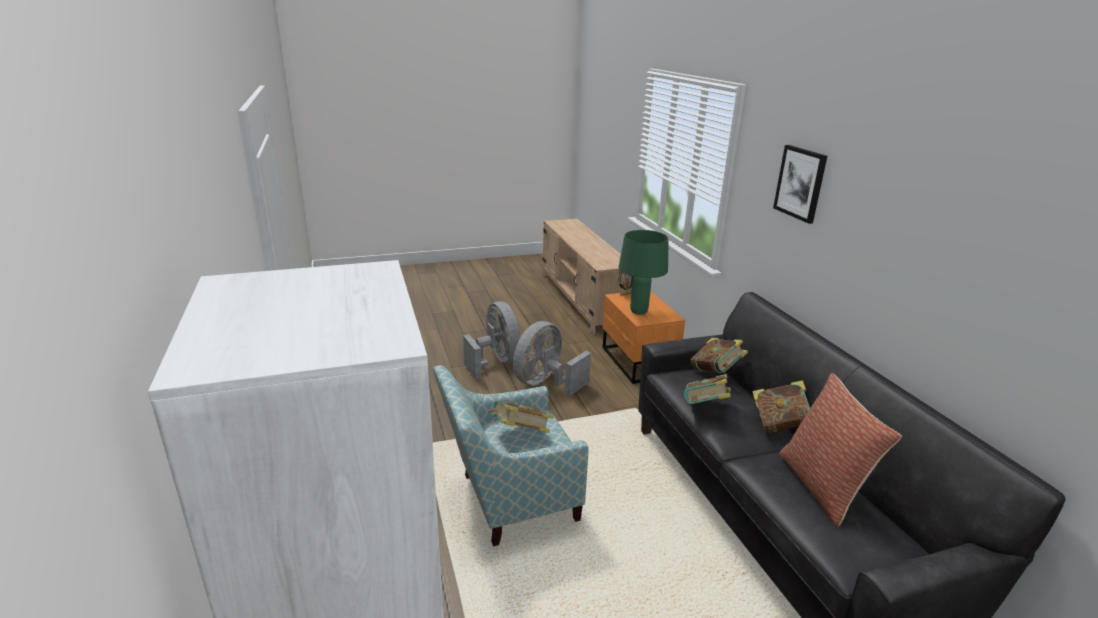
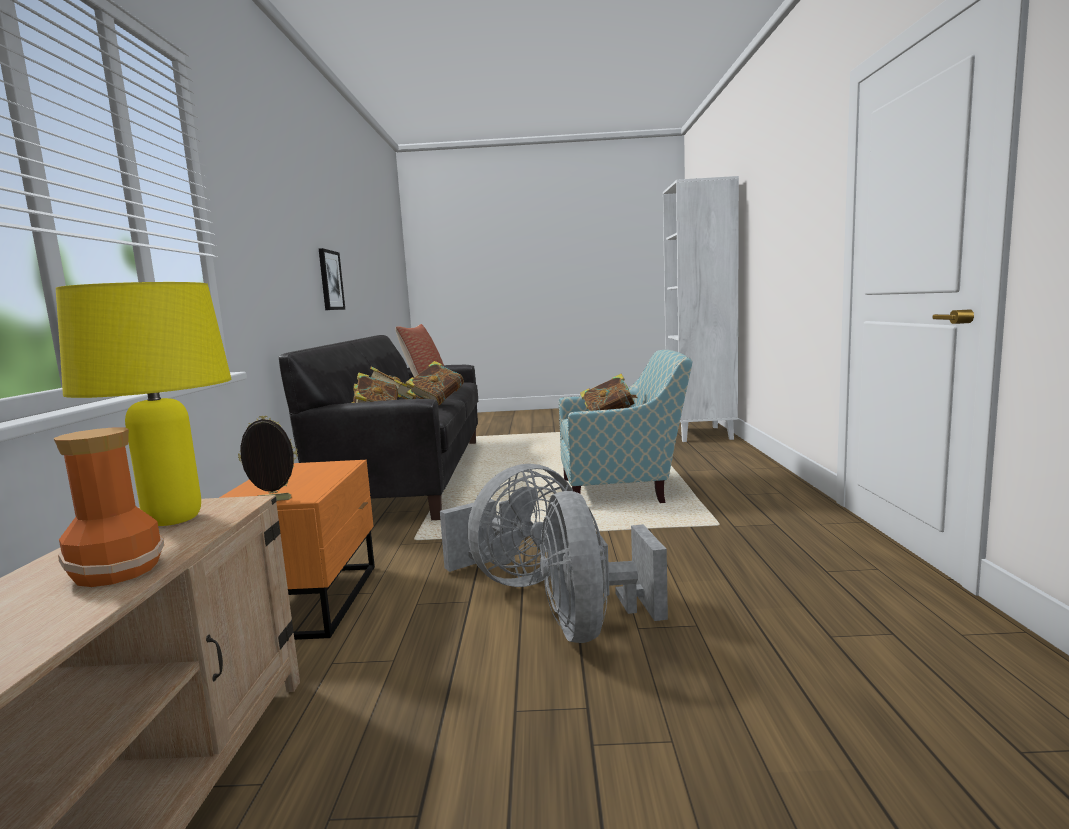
camera: 160 degrees left, 15 degrees down
green table lamp [619,230,669,315] -> none
picture [773,145,827,224] -> picture moved to [319,248,345,310]
none -> vase [54,427,164,587]
none -> yellow table lamp [56,282,231,526]

